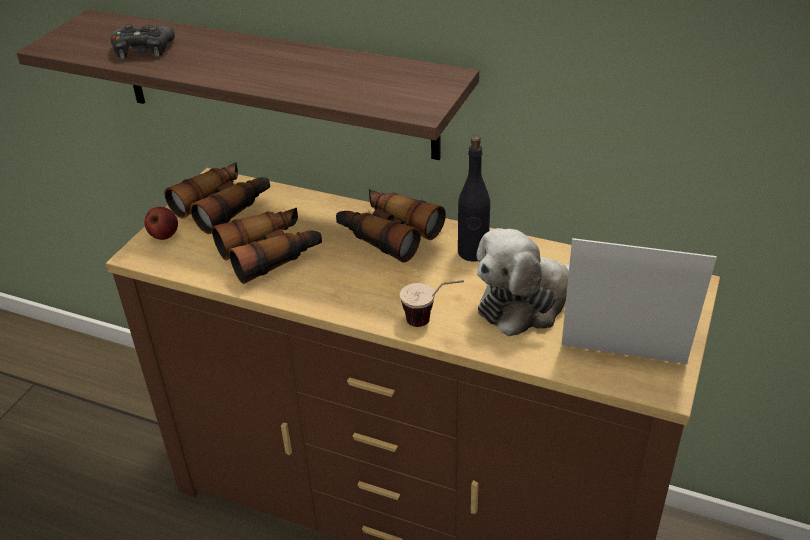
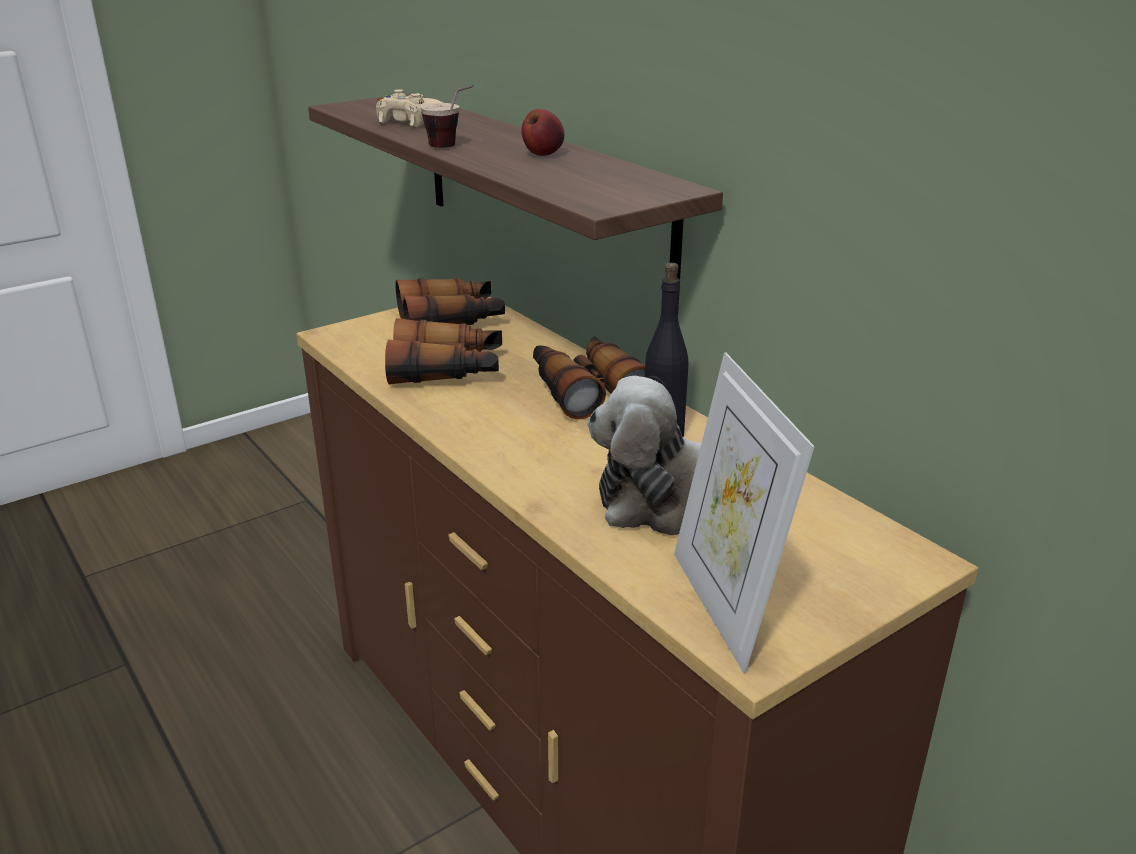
camera: 30 degrees right, 10 degrees down
black game controller [111,24,175,59] -> beige game controller [376,89,443,127]
apple [144,207,178,240] -> apple moved to [521,109,564,156]
cup [400,280,464,327] -> cup moved to [420,85,474,148]
picture frame [562,238,717,364] -> picture frame turned 150 degrees counterclockwise [674,352,815,673]

